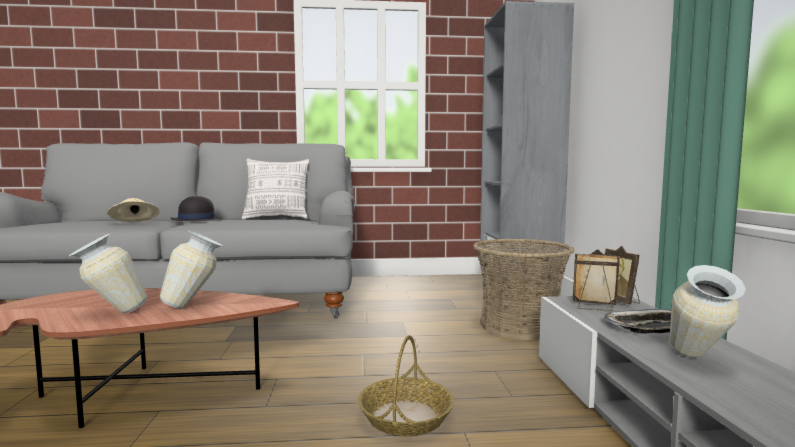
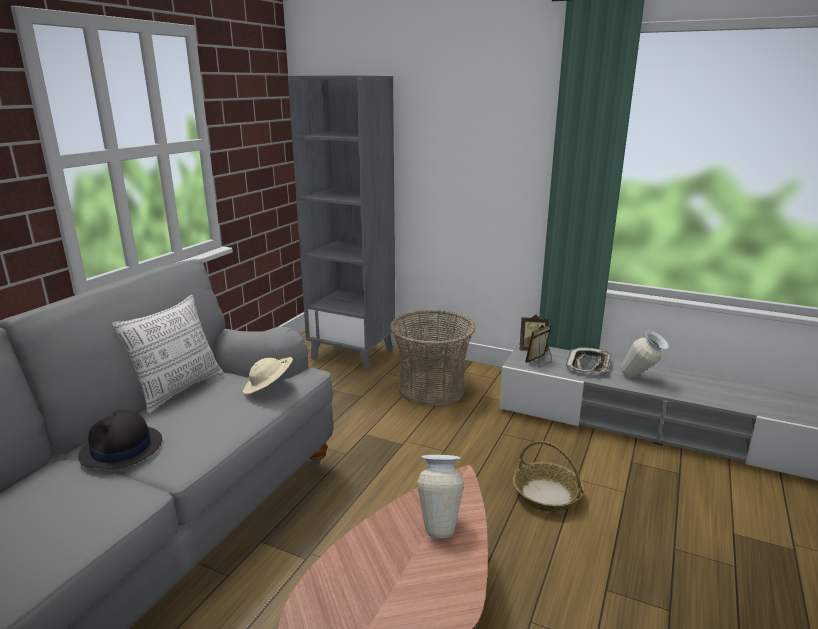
camera: 60 degrees left, 15 degrees up
vase [69,234,147,313] -> none
beige hat [107,198,160,222] -> beige hat moved to [243,357,293,394]

